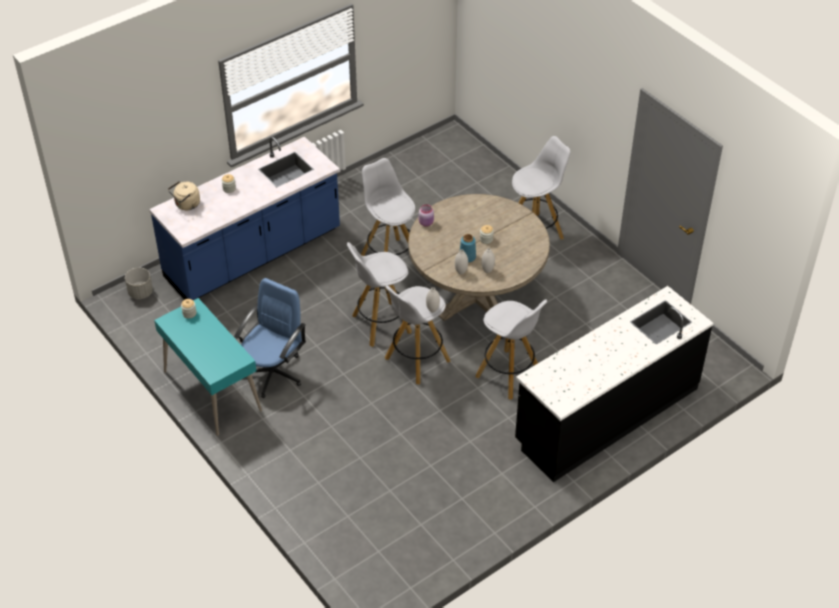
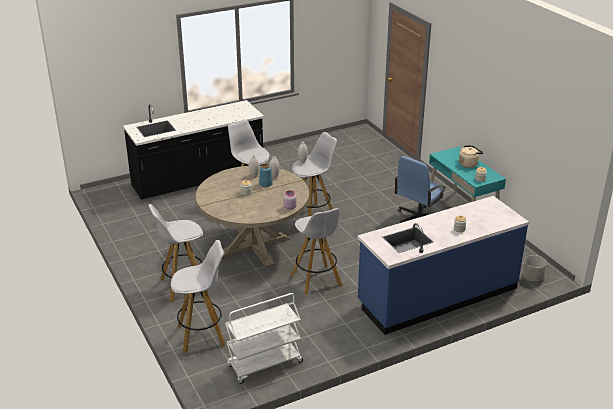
camera: 170 degrees left, 15 degrees down
beige kettle [168,181,200,210] -> beige kettle moved to [459,145,483,168]
white stool [347,242,412,347] -> white stool moved to [171,240,225,353]
none -> white cart [225,293,303,384]

